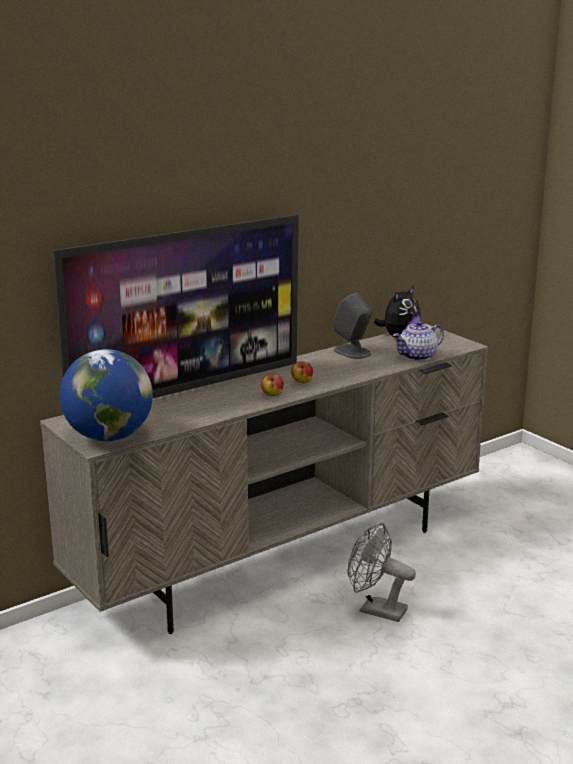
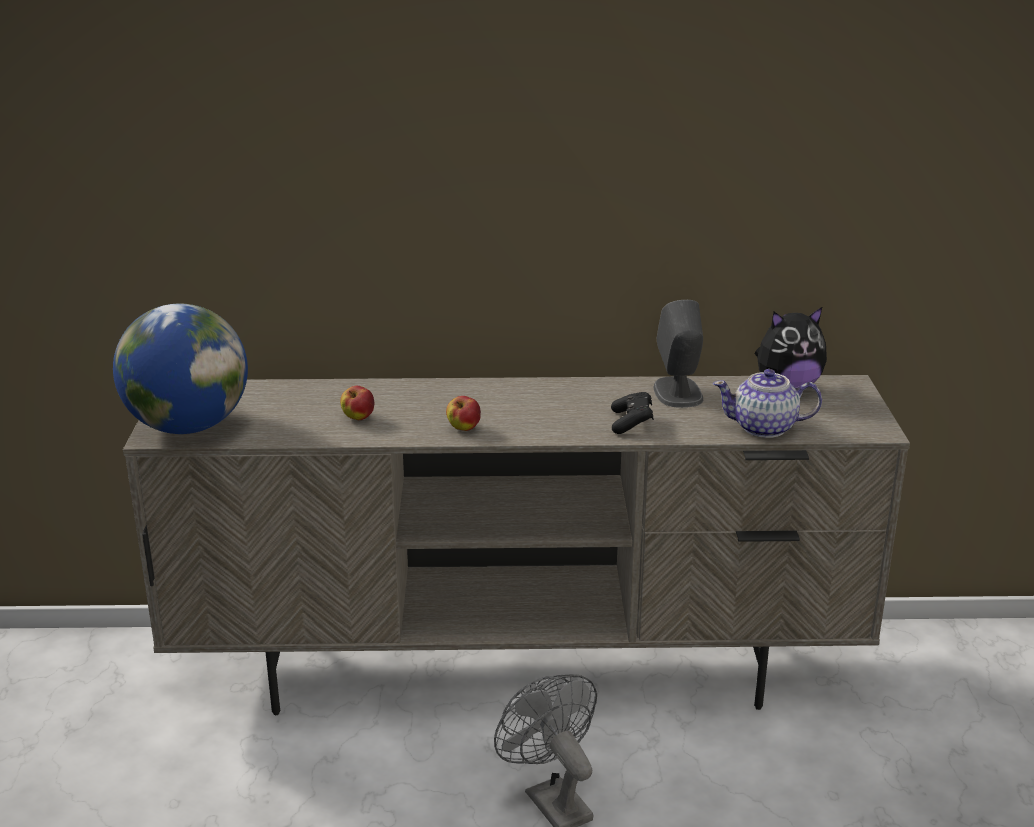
camera: 35 degrees right, 5 degrees up
television [53,215,299,398] -> none
apple [291,361,313,383] -> apple moved to [340,386,374,420]
none -> black game controller [611,392,654,434]

